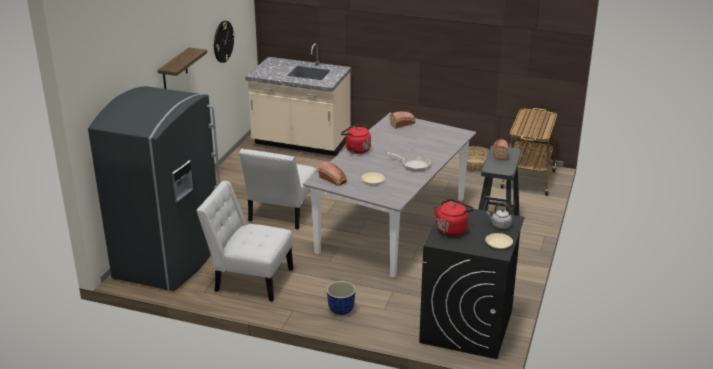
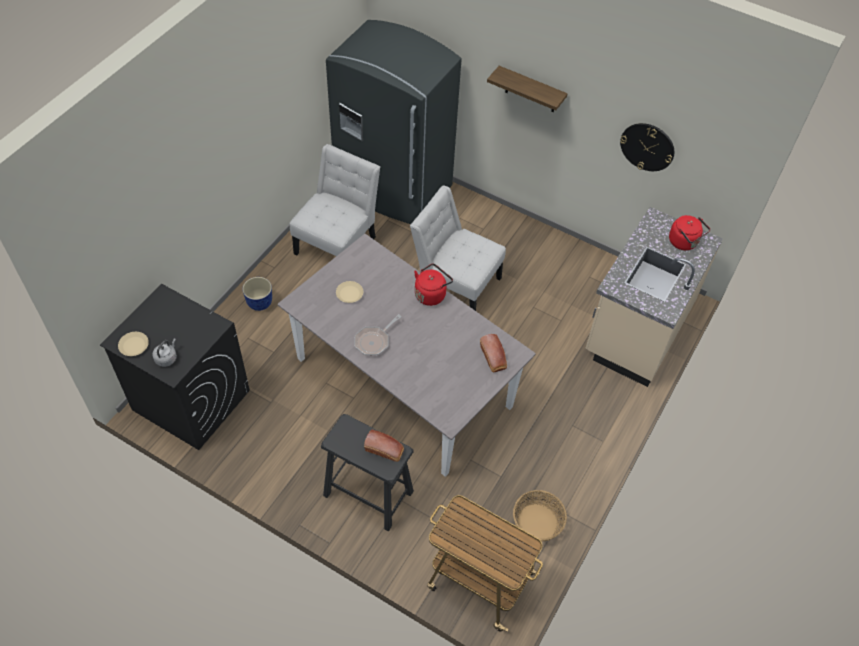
camera: 100 degrees right, 25 degrees up
bread [318,162,347,186] -> none
red kettle [434,199,474,236] -> red kettle moved to [669,215,710,250]

